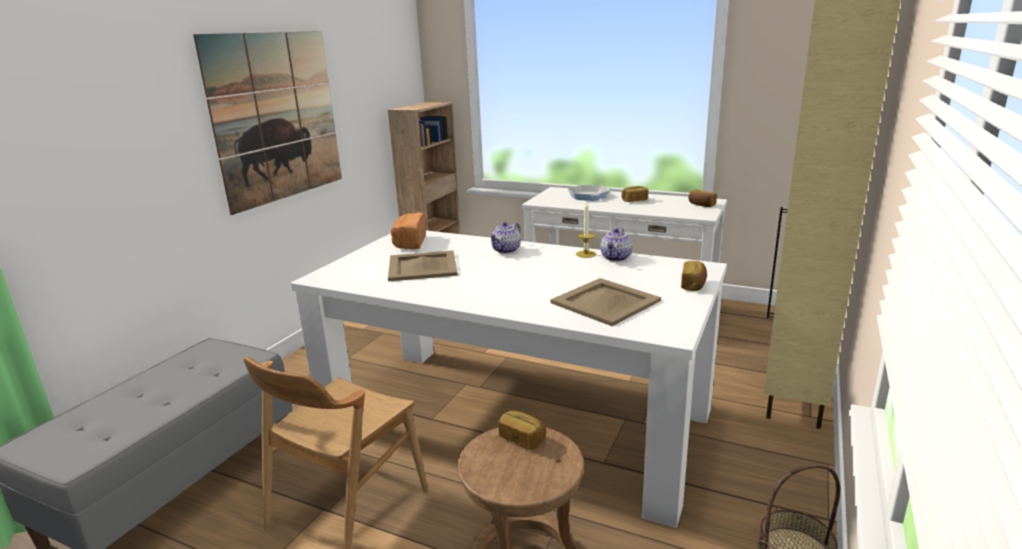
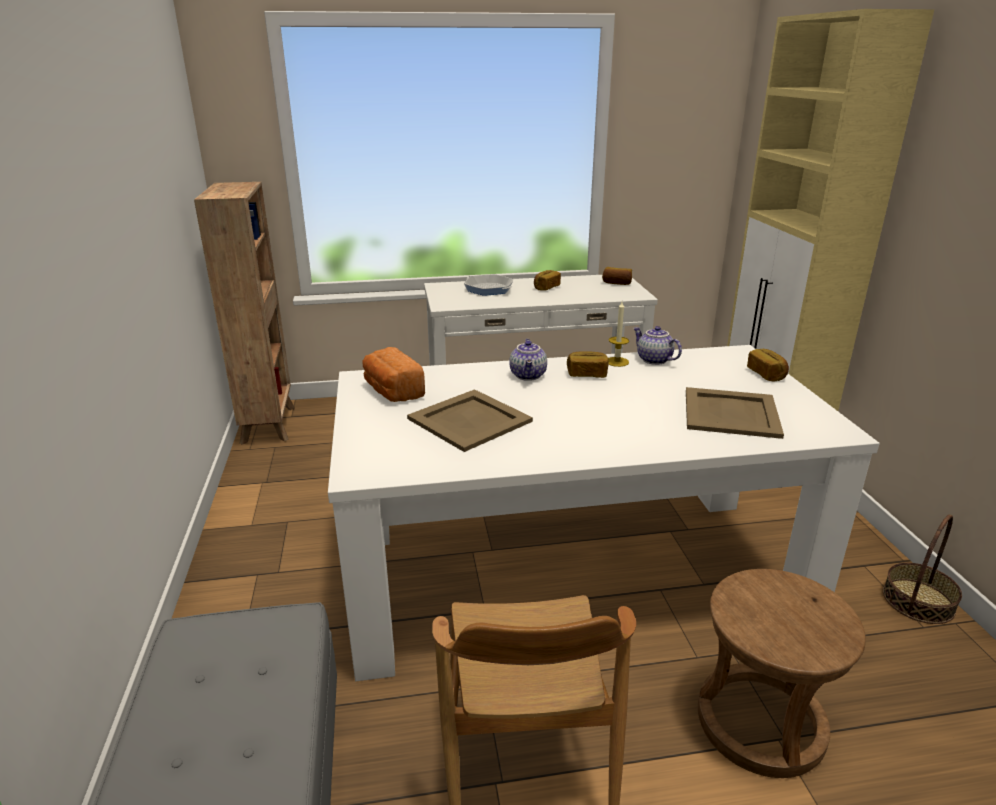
camera: 35 degrees left, 5 degrees up
picture [193,31,342,215] -> none
bread [498,410,546,450] -> bread moved to [567,351,609,378]
teapot [600,228,632,262] -> teapot turned 150 degrees clockwise [633,326,682,365]

